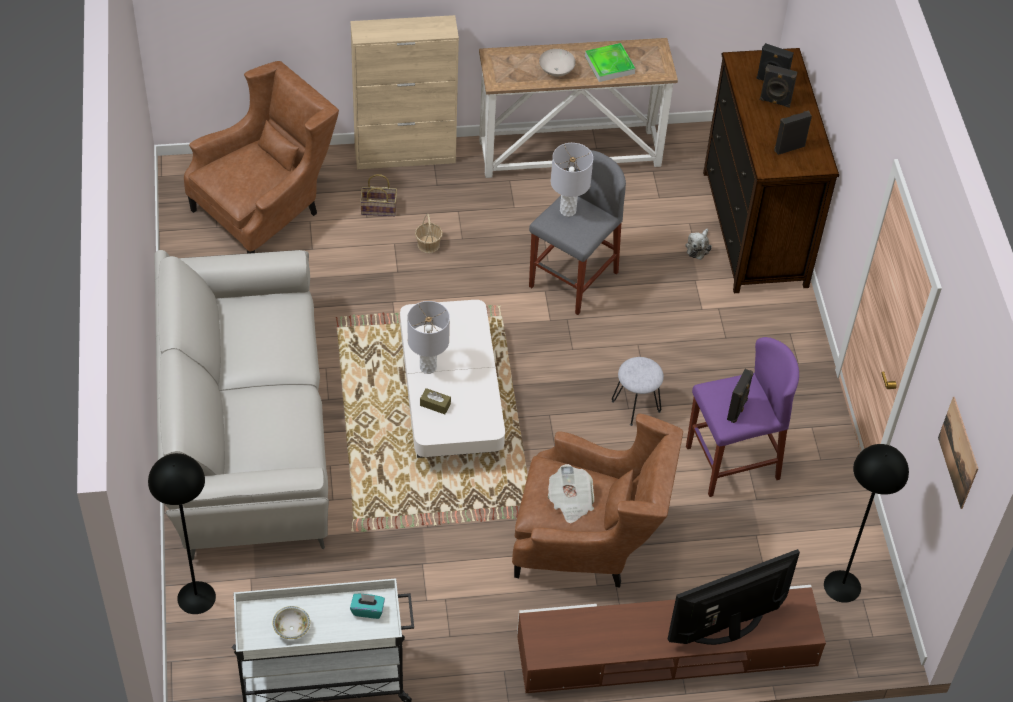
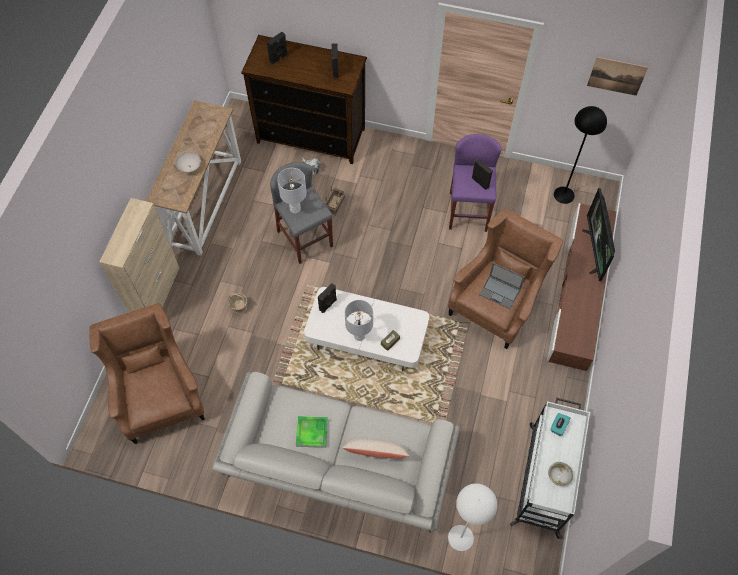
camera: 65 degrees left, 10 degrees up
black floor lamp [148,453,216,614] -> white floor lamp [448,483,497,551]
basket [360,174,397,216] -> basket moved to [325,186,345,216]
newspaper [548,464,594,523] -> laptop [479,263,525,309]
tray [585,43,636,82] -> tray moved to [296,416,328,448]
grey stool [612,357,664,426] -> none
black speaker [760,64,797,108] -> black speaker moved to [318,283,337,313]
none -> beige pillow [342,439,409,459]

